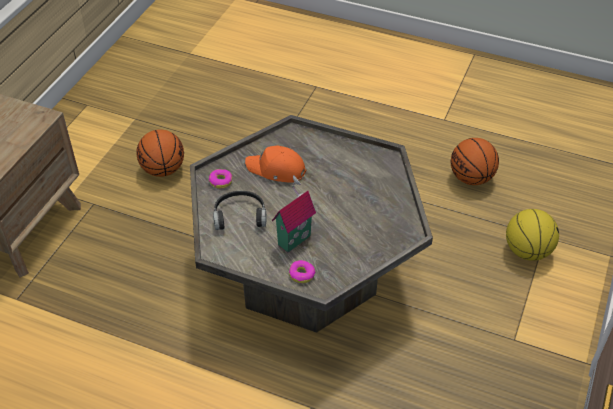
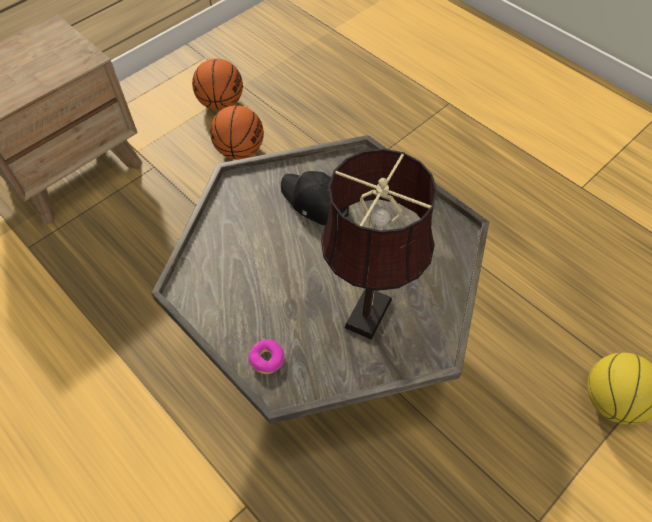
camera: 25 degrees right, 10 degrees up
donut [209,169,232,189] -> none
black headphones [213,191,266,230] -> none
orange cap [245,145,306,183] -> black cap [281,171,349,226]
toy house [272,175,316,253] -> none
basketball [451,138,499,185] -> basketball moved to [192,59,243,110]
none -> brown table lamp [321,149,437,340]

